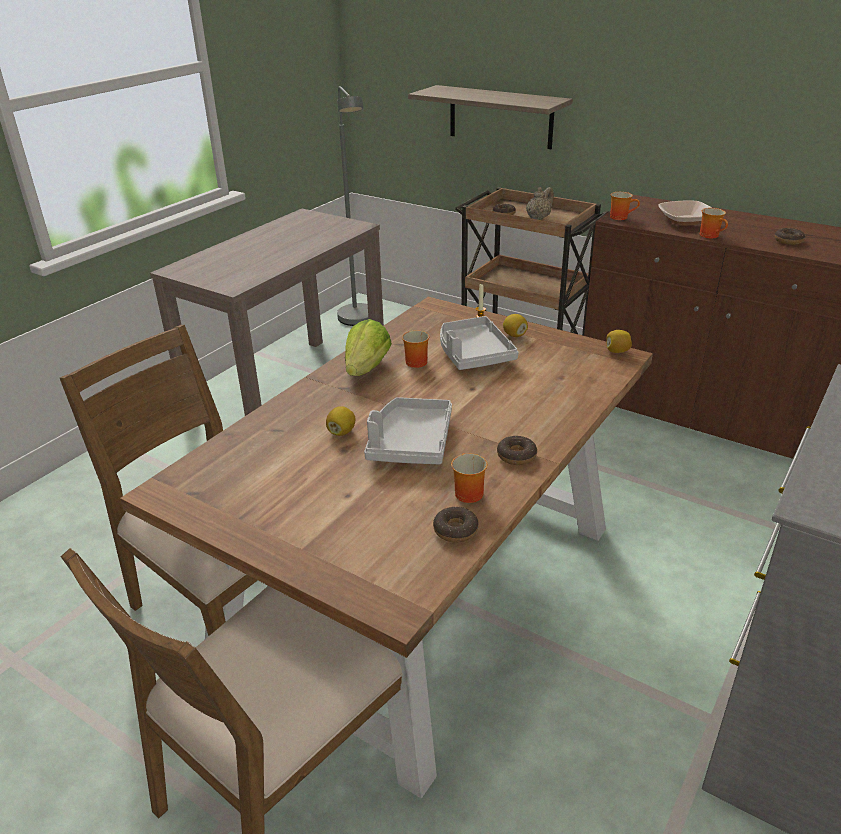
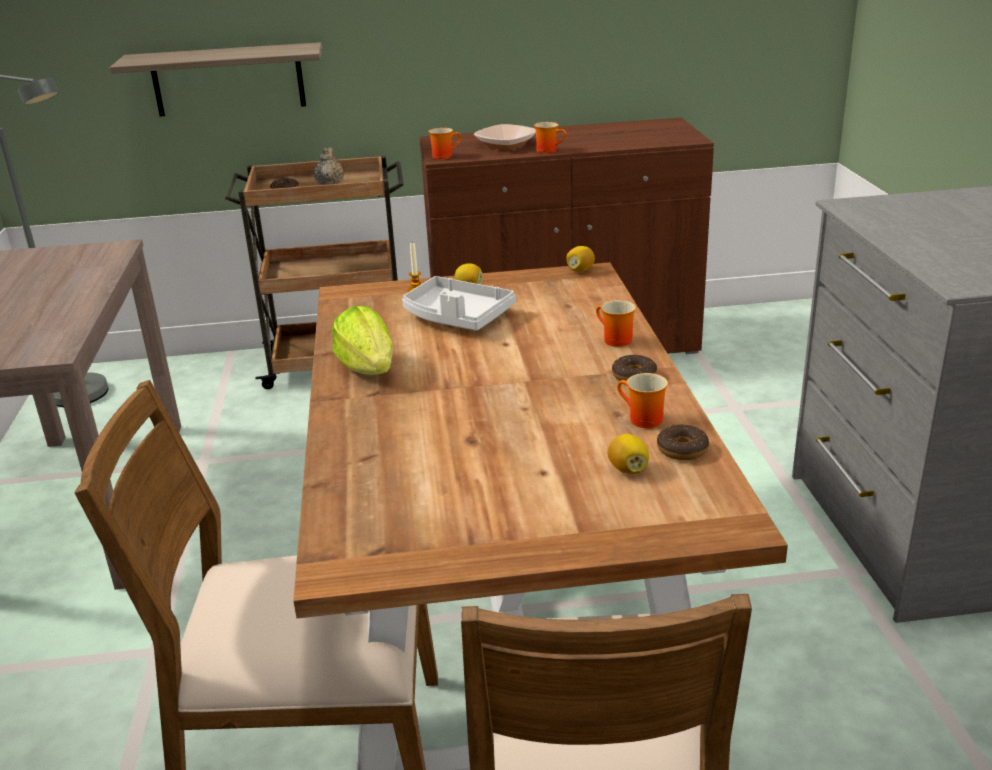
camera: 40 degrees left, 5 degrees down
lemon [326,406,355,436] -> lemon moved to [607,434,649,474]
grey tray [364,397,452,465] -> none
mug [402,330,430,368] -> mug moved to [596,300,636,347]
donut [775,228,805,245] -> none

